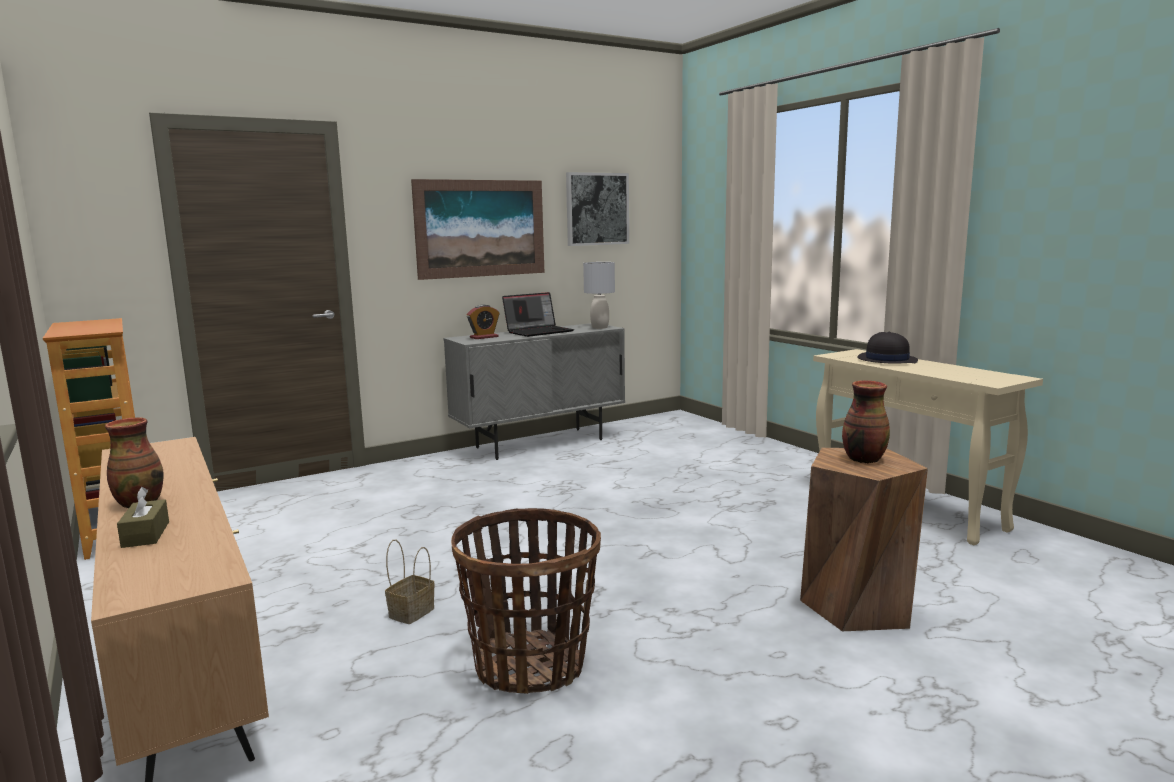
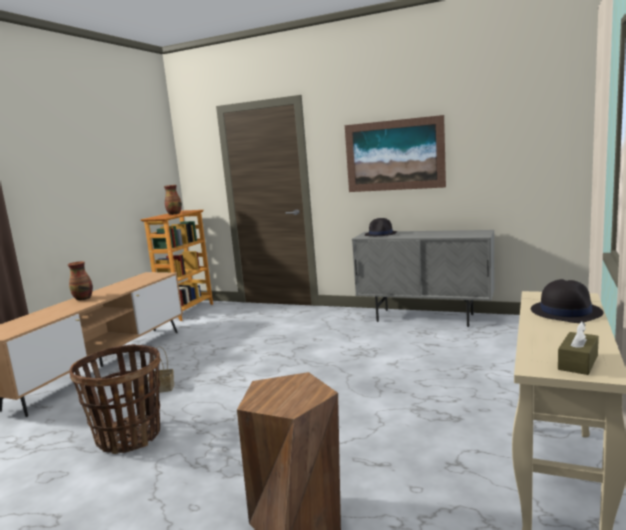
camera: 55 degrees right, 0 degrees up
brown tissue box [117,487,169,548] -> brown tissue box moved to [558,321,599,375]
alarm clock [467,305,499,339] -> black hat [365,218,397,236]
laptop [502,292,574,337] -> none
picture [566,172,629,246] -> none
grey table lamp [583,262,615,329] -> none
vase [842,380,890,464] -> vase moved to [164,185,182,215]

